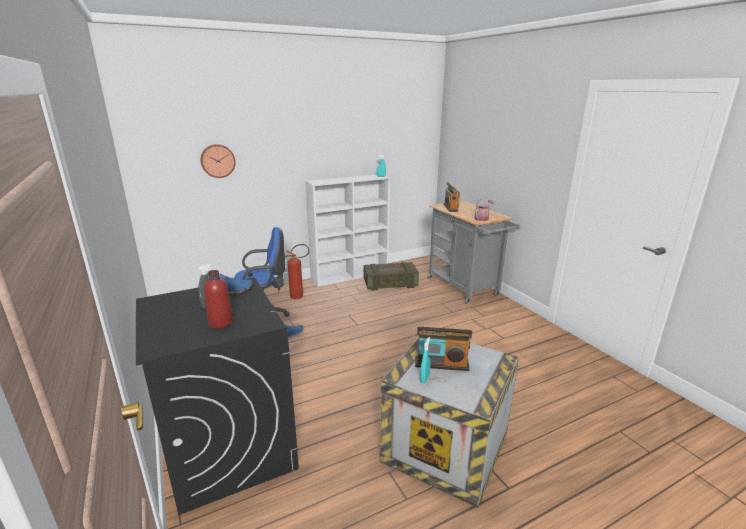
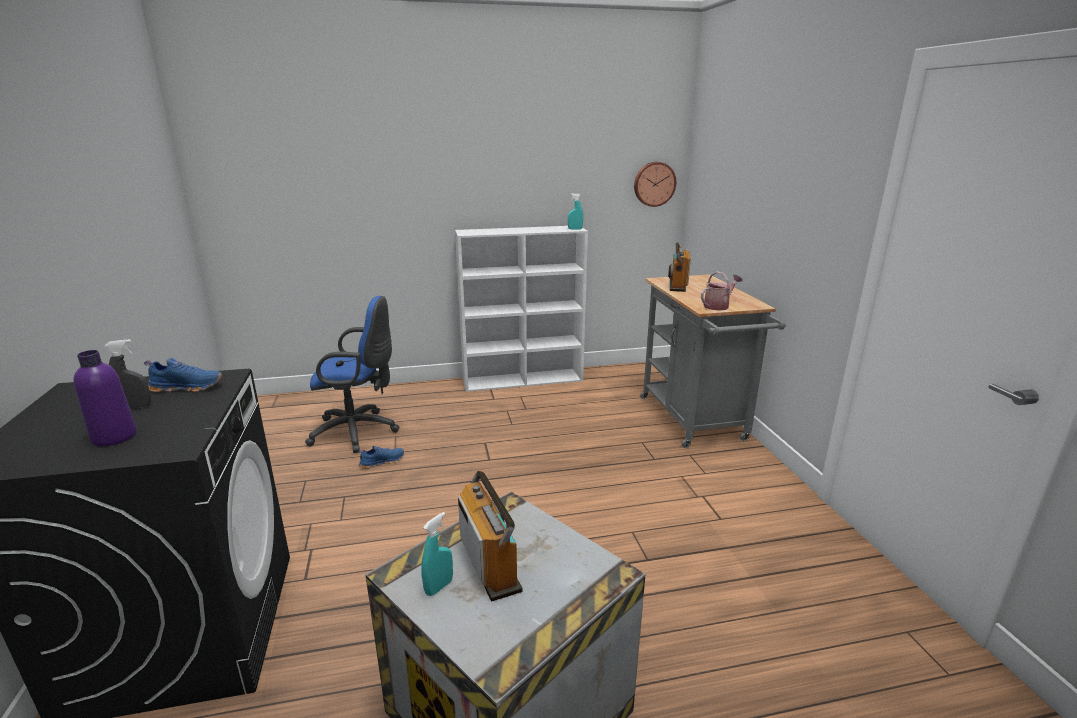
camera: 15 degrees right, 0 degrees up
wall clock [201,144,236,178] -> wall clock moved to [634,162,676,207]
red bottle [204,270,233,328] -> purple bottle [73,350,137,446]
fire extinguisher [285,244,310,299] -> none
crate [364,262,419,291] -> none
radio [415,327,472,371] -> radio turned 135 degrees counterclockwise [458,471,522,601]

